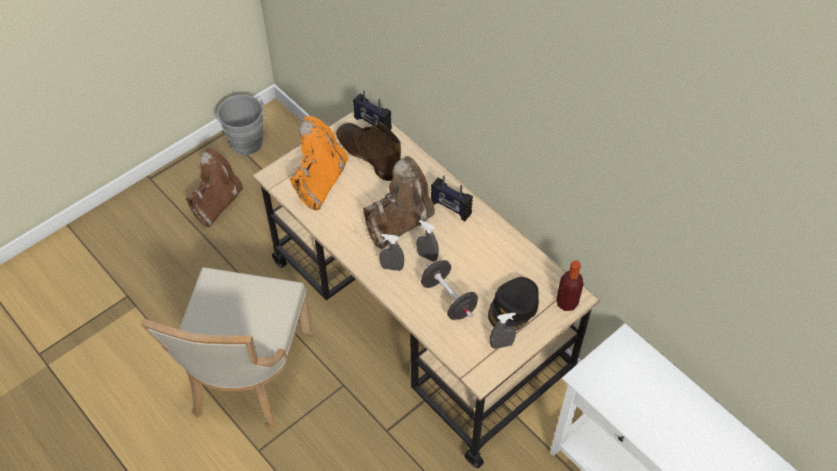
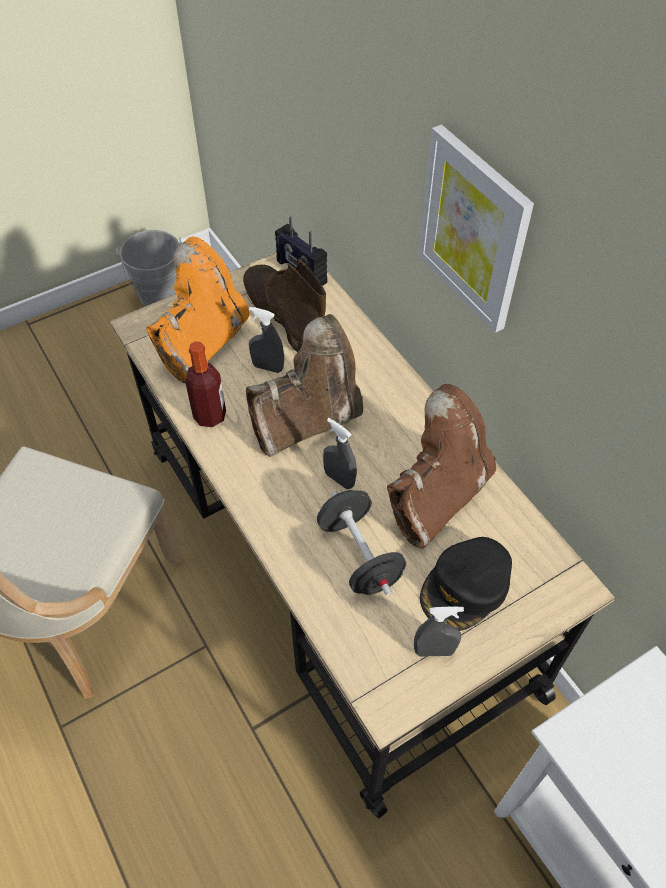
camera: 10 degrees right, 0 degrees up
brown boot [186,148,243,227] -> brown boot moved to [387,384,496,548]
grey spray bottle [379,234,404,271] -> grey spray bottle moved to [249,307,284,373]
radio [431,175,473,221] -> none
bottle [556,261,583,311] -> bottle moved to [185,341,226,427]
none -> picture [418,125,534,333]

